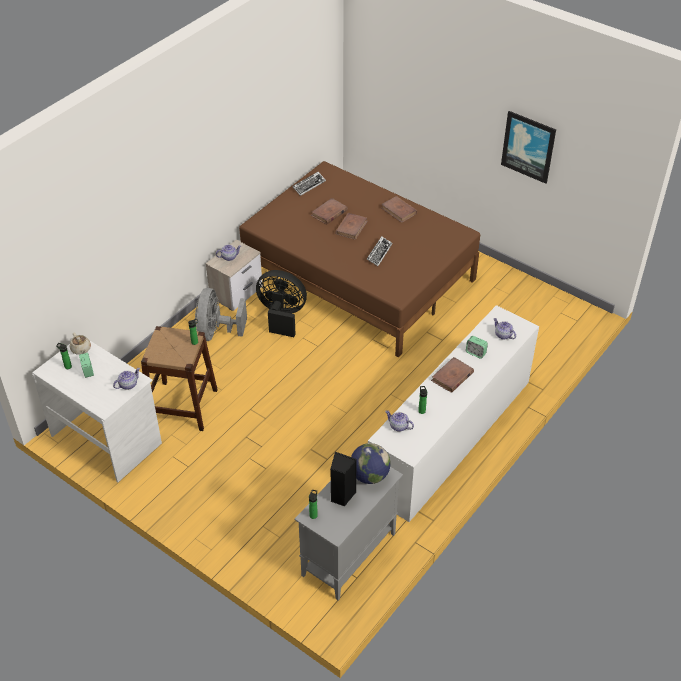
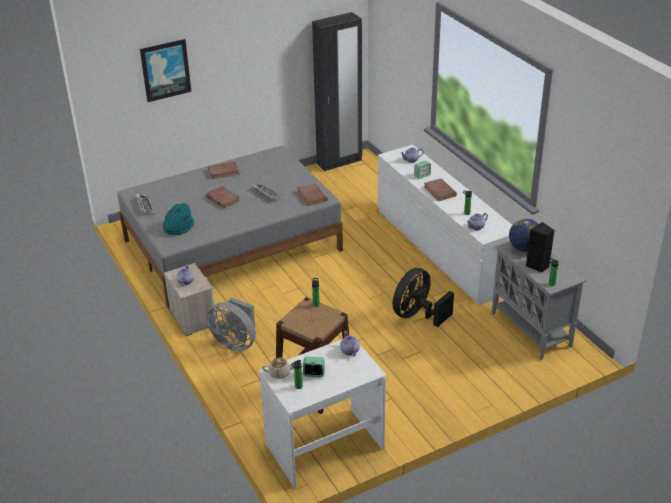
camera: 65 degrees left, 10 degrees down
brown bed [239,161,480,358] -> grey bed [117,146,343,309]
black fan [256,270,307,337] -> black fan moved to [393,268,454,327]
brown book [311,198,348,224] -> brown book moved to [298,183,328,206]
picture [501,111,556,184] -> picture moved to [140,39,191,102]
none -> turquoise hat [163,203,194,235]
none -> black wardrobe [312,12,362,171]

